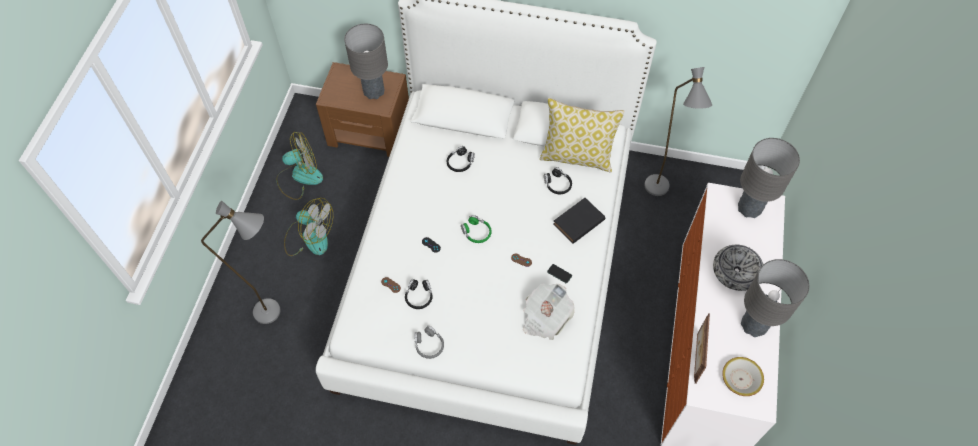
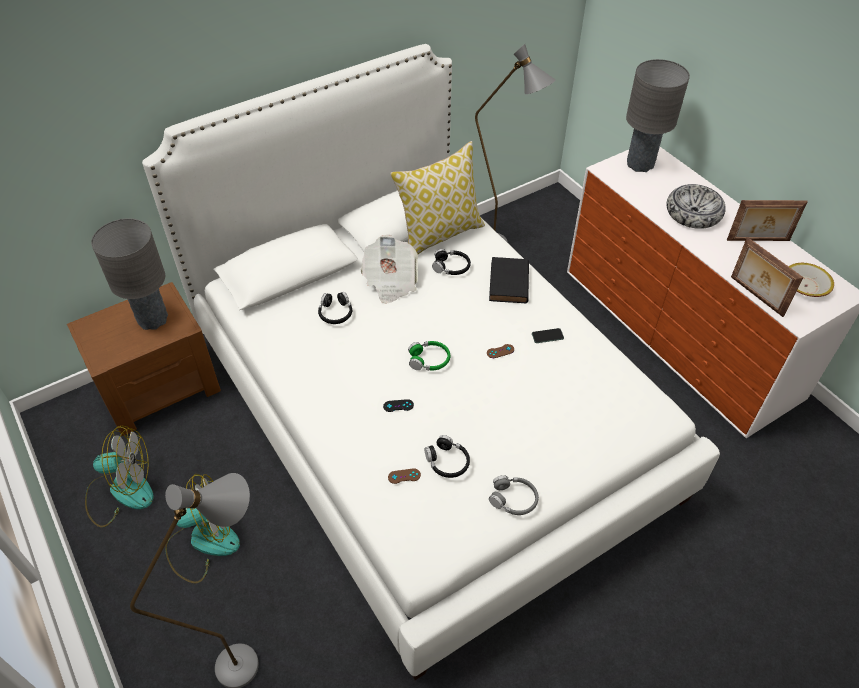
camera: 45 degrees left, 10 degrees down
fan [276,132,323,200] -> fan turned 60 degrees clockwise [85,425,154,527]
newspaper [523,284,574,340] -> newspaper moved to [361,235,418,304]
grey table lamp [741,259,809,337] -> picture frame [727,200,808,241]

